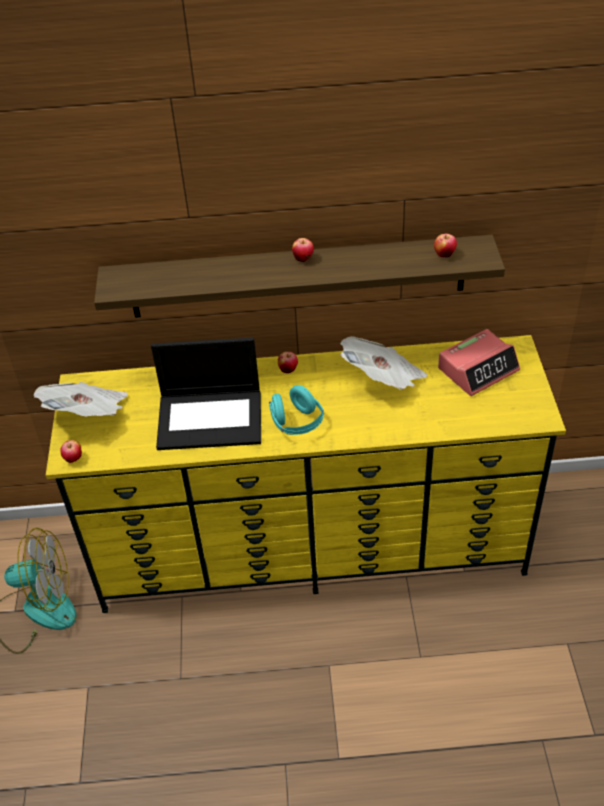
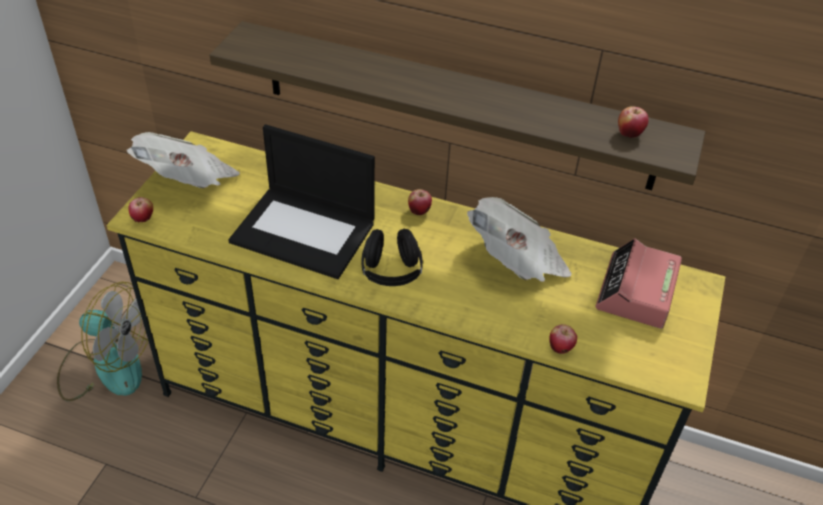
camera: 20 degrees right, 0 degrees up
turquoise headphones [269,385,324,435] -> black headphones [362,229,423,286]
apple [292,238,314,262] -> apple moved to [549,324,577,354]
alarm clock [438,329,520,396] -> alarm clock turned 120 degrees clockwise [595,238,682,329]

